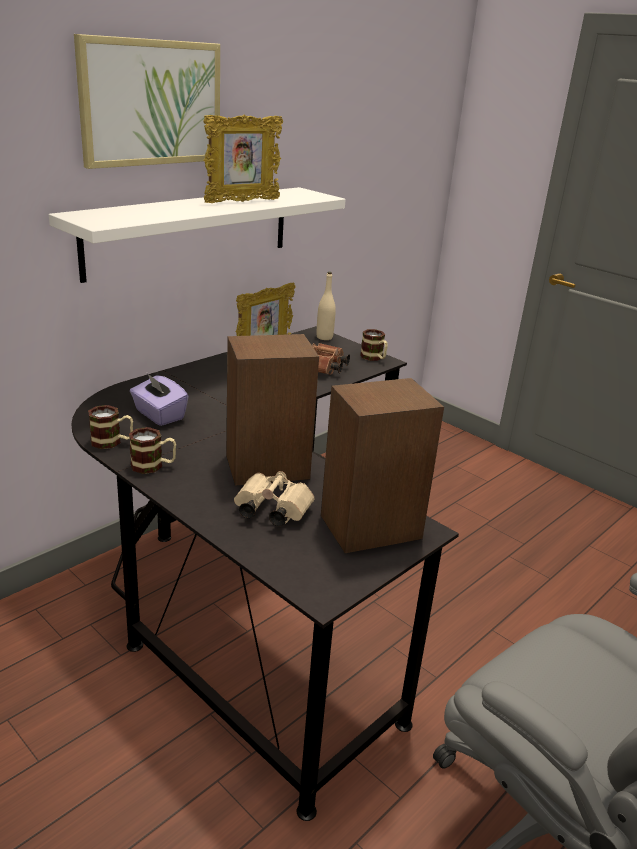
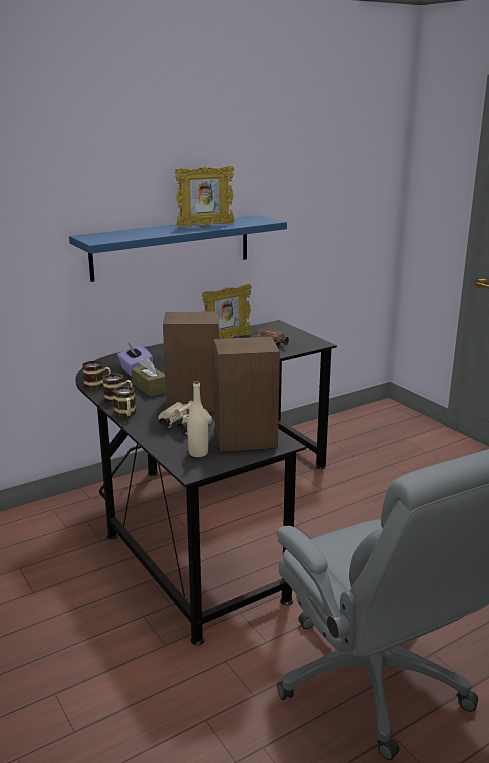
camera: 15 degrees right, 5 degrees down
white shelf [49,187,346,283] -> blue shelf [69,215,287,282]
picture [74,34,220,169] -> none
beige bottle [317,272,336,340] -> beige bottle moved to [187,381,208,457]
mug [360,329,388,361] -> mug moved to [113,386,136,417]
none -> brown tissue box [132,357,166,397]

